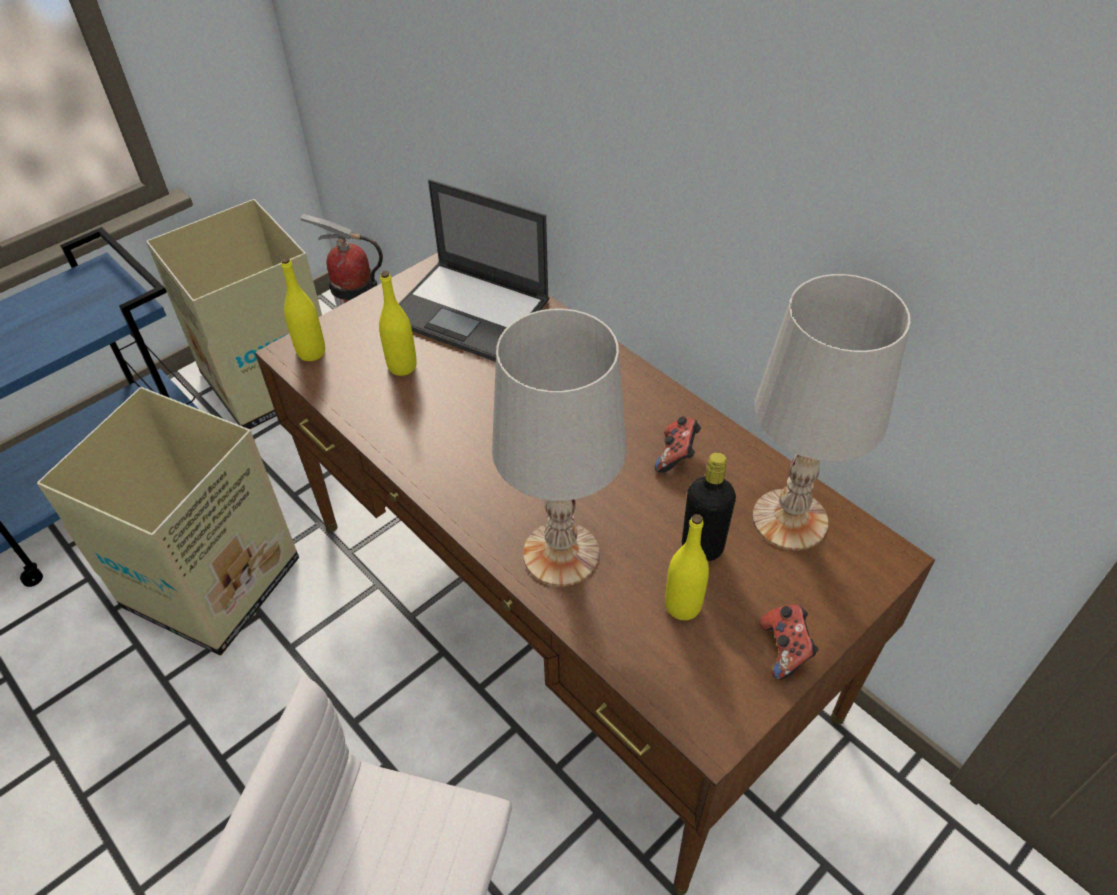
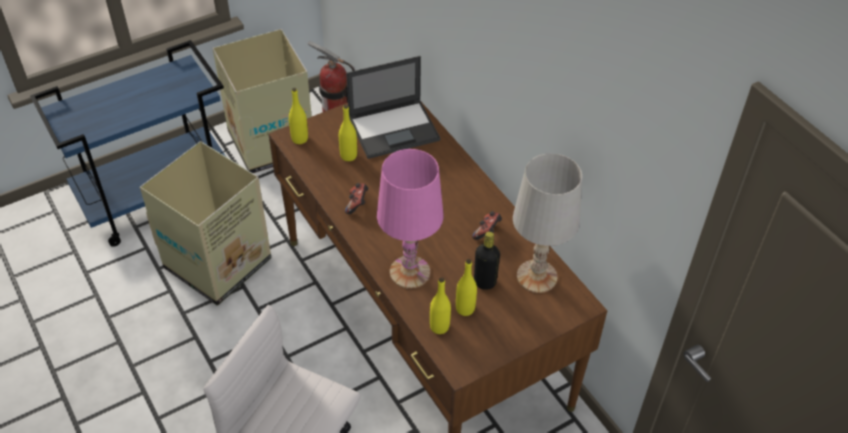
camera: 10 degrees right, 0 degrees up
laptop [399,179,549,362] -> laptop turned 60 degrees counterclockwise [346,56,441,159]
white table lamp [492,309,627,586] -> pink table lamp [377,149,443,289]
game controller [760,605,818,680] -> game controller moved to [345,183,369,214]
none -> yellow bottle [430,277,451,334]

